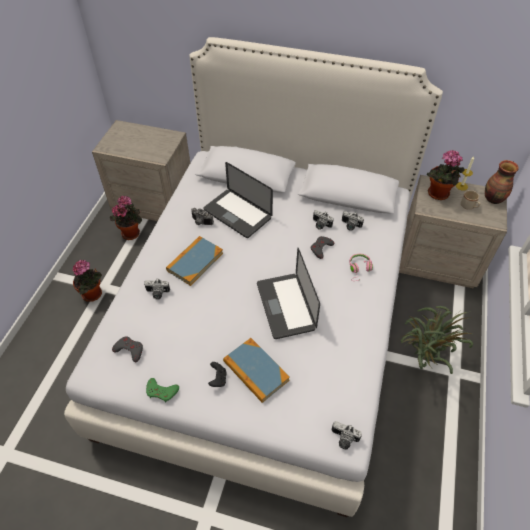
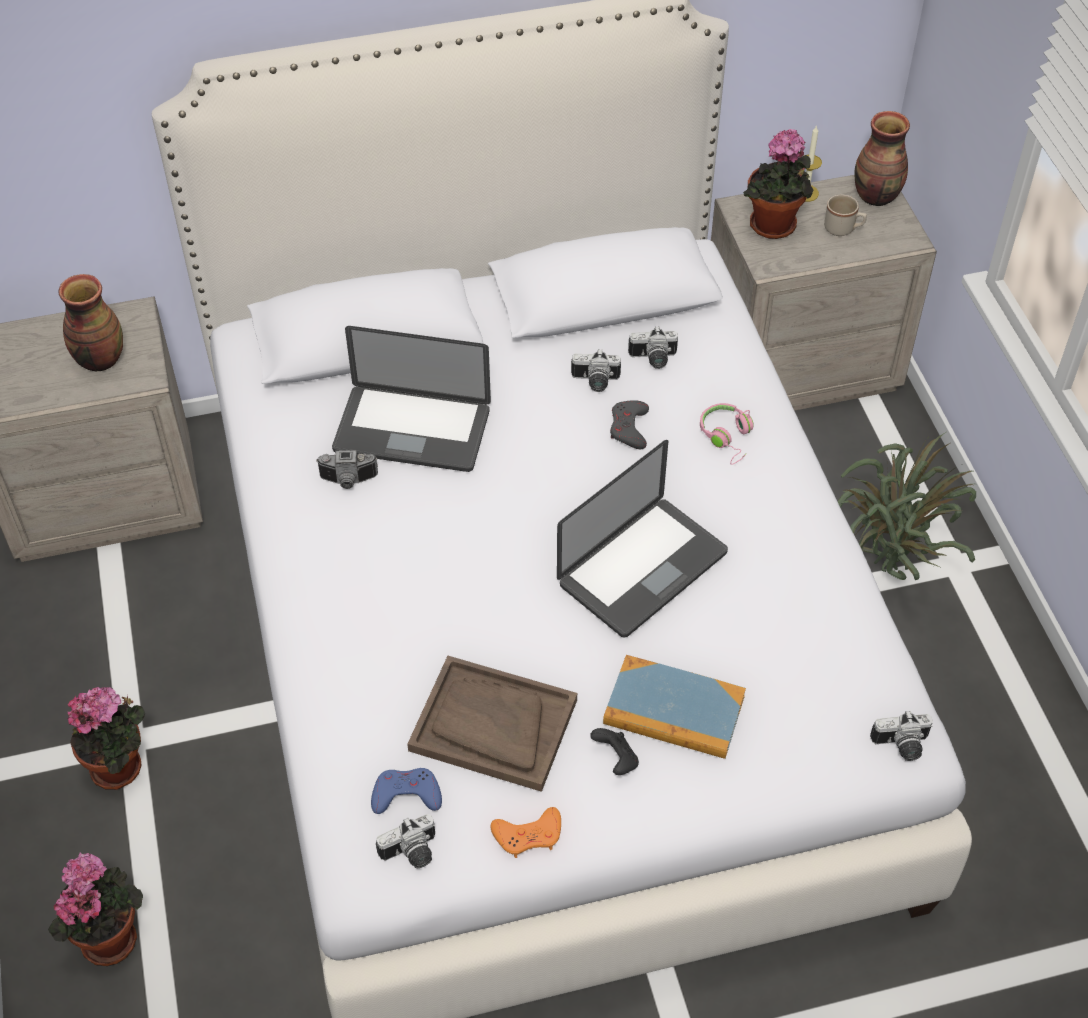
camera: 30 degrees left, 0 degrees up
potted plant [110,196,142,240] -> potted plant moved to [48,852,143,966]
grey game controller [112,337,143,362] -> blue game controller [371,768,442,814]
camera [144,279,170,300] -> camera moved to [376,814,435,868]
green game controller [146,378,179,403] -> orange game controller [491,807,561,858]
book [166,236,223,286] -> none
laptop [257,248,320,339] -> laptop turned 90 degrees counterclockwise [557,440,728,638]
none -> vase [59,274,123,372]
none -> brown tray [407,656,577,792]

